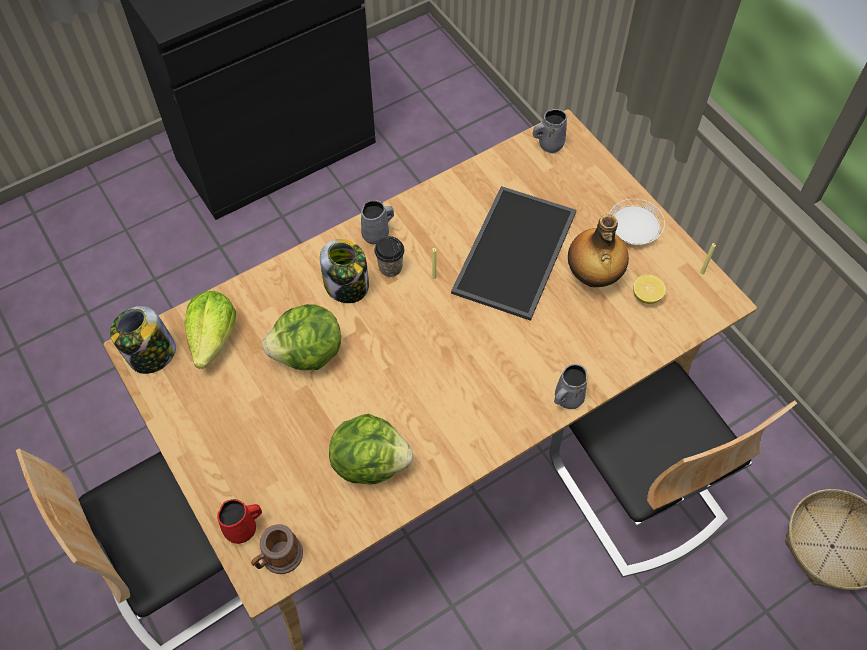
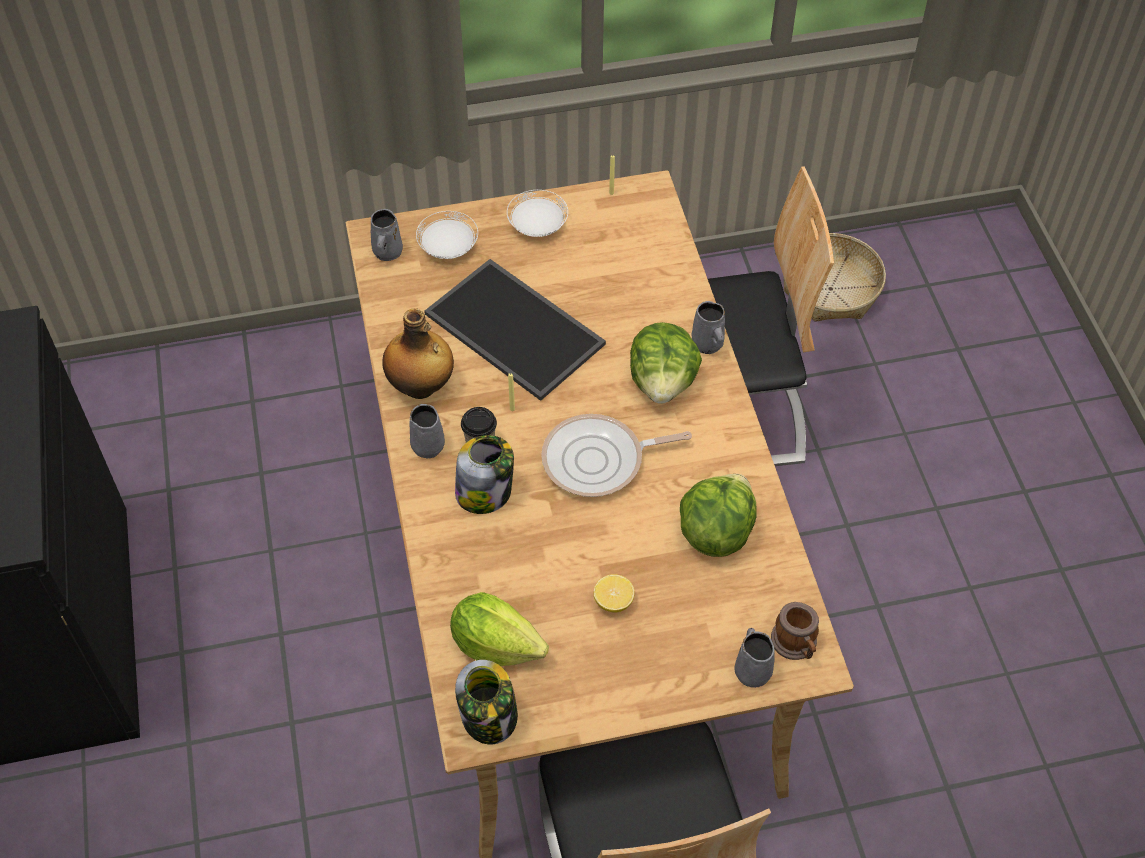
camera: 70 degrees left, 5 degrees down
red mug [217,499,262,544] -> grey mug [735,628,775,688]
lettuce [263,304,341,370] -> lettuce moved to [630,322,702,404]
bottle [568,214,629,287] -> bottle moved to [382,308,454,399]
lemon [633,275,666,304] -> lemon moved to [593,574,635,613]
none -> white plate [416,211,478,259]
none -> frying pan [541,414,692,497]

